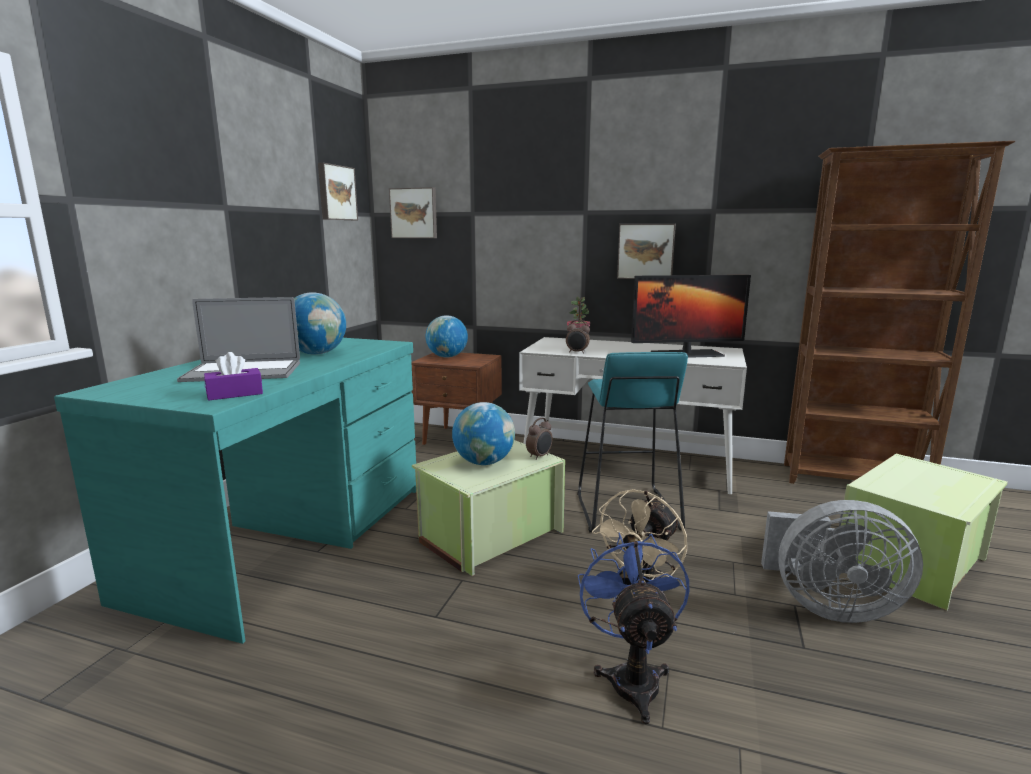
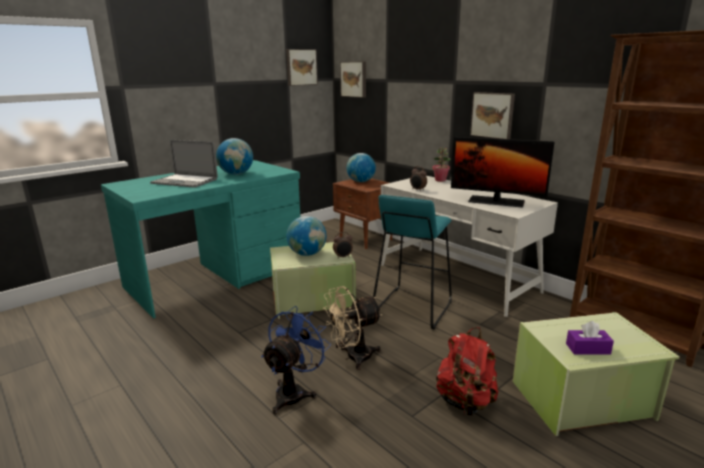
camera: 30 degrees right, 5 degrees up
purple tissue box [204,352,263,401] -> purple tissue box moved to [566,321,614,355]
grey fan [761,500,923,623] -> red backpack [436,327,499,416]

